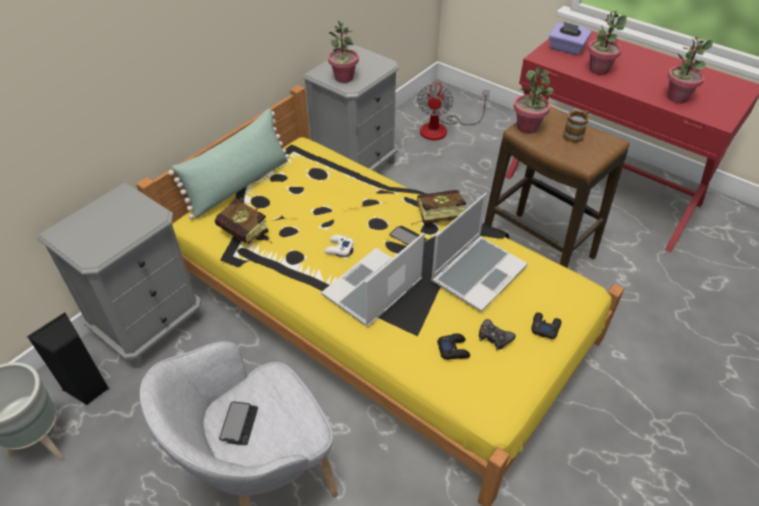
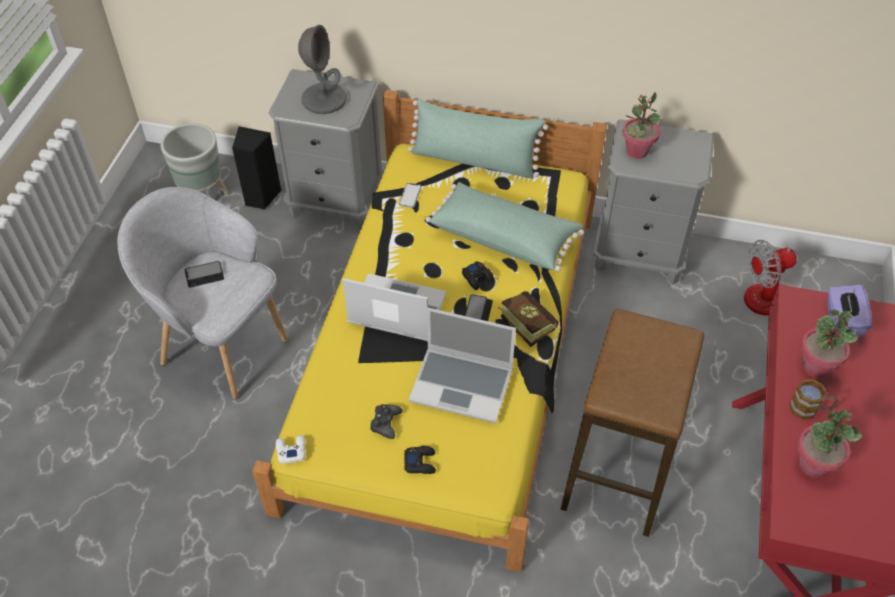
camera: 65 degrees right, 5 degrees up
book [215,198,273,244] -> phone [399,183,422,208]
white game controller [324,235,354,256] -> white game controller moved to [276,435,305,464]
black game controller [437,334,470,360] -> black game controller moved to [462,261,494,290]
potted plant [514,67,553,134] -> none
mug [563,110,589,143] -> mug moved to [789,379,838,419]
none -> grey table lamp [298,25,347,114]
none -> green pillow [425,182,584,272]

